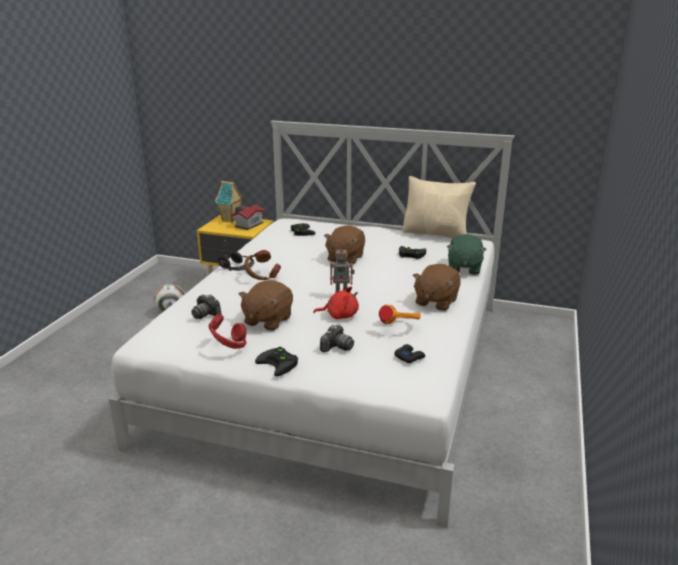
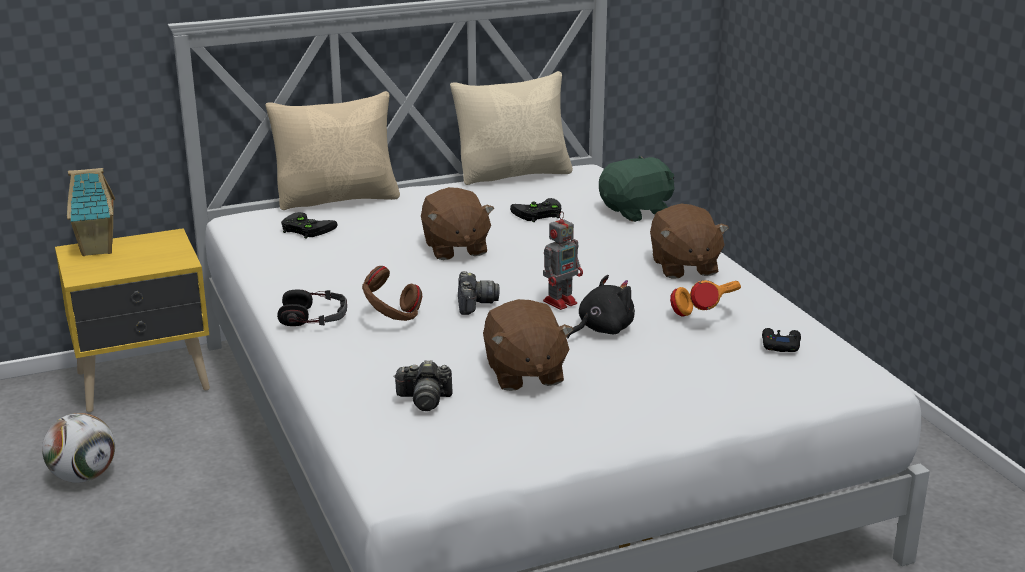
camera: 40 degrees left, 0 degrees up
red headphones [208,314,247,349] -> none
toy house [231,205,265,230] -> none
black game controller [255,347,298,376] -> none
red plush toy [313,286,359,319] -> black plush toy [567,275,635,339]
camera [320,324,354,352] -> camera moved to [458,271,500,315]
green plush toy [447,234,487,275] -> green plush toy turned 90 degrees counterclockwise [599,156,675,222]
none -> beige pillow [265,91,400,210]

